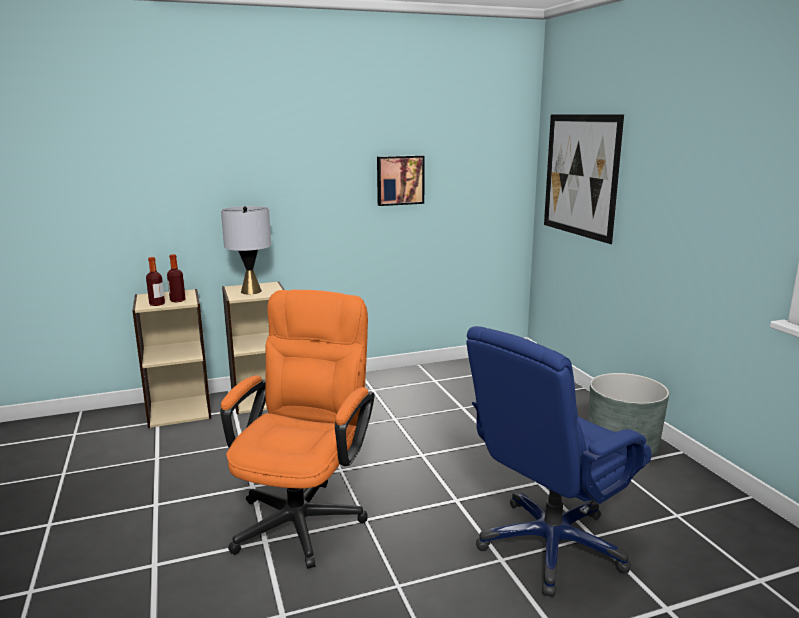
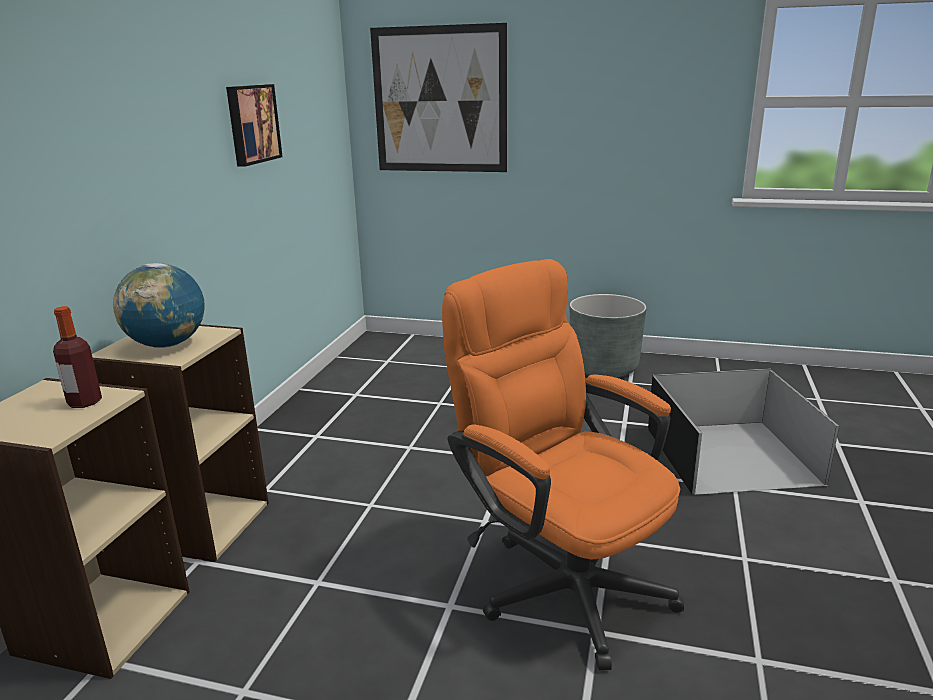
camera: 55 degrees left, 5 degrees up
bottle [146,257,165,306] -> none
grey table lamp [221,206,271,294] -> globe [113,263,205,348]
blue office chair [466,326,651,597] -> black storage box [648,368,839,495]

